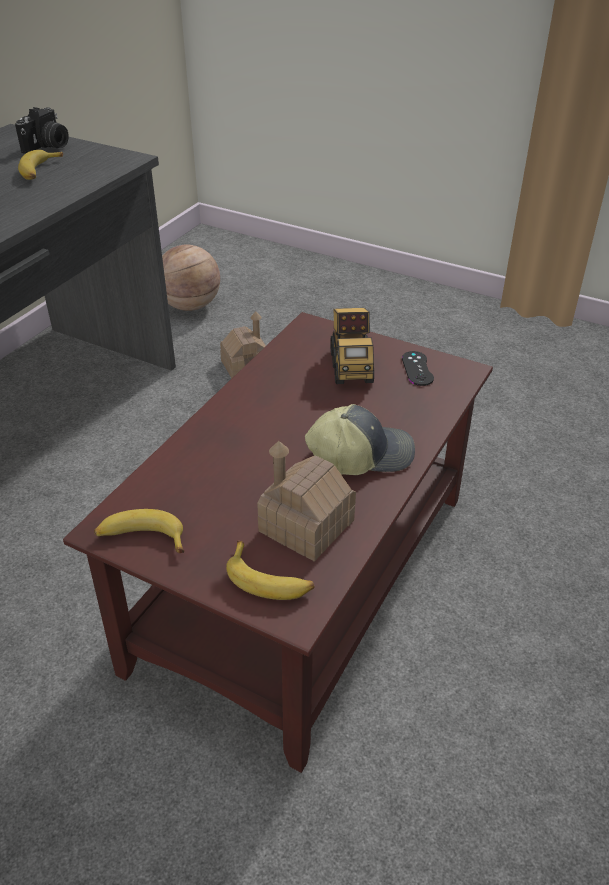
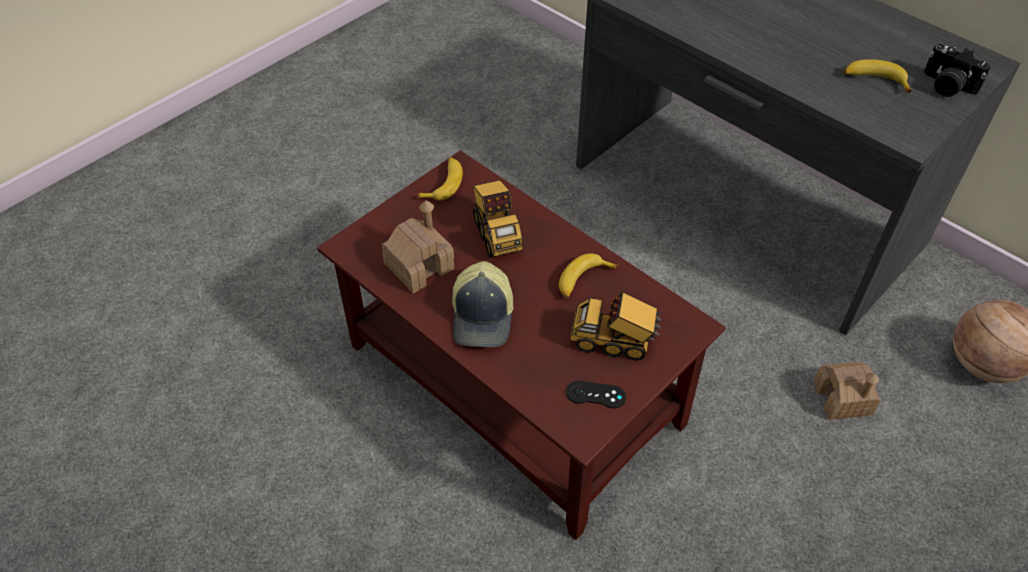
camera: 105 degrees right, 10 degrees up
banana [226,541,314,600] -> banana moved to [559,253,618,298]
none -> toy truck [473,180,523,258]

